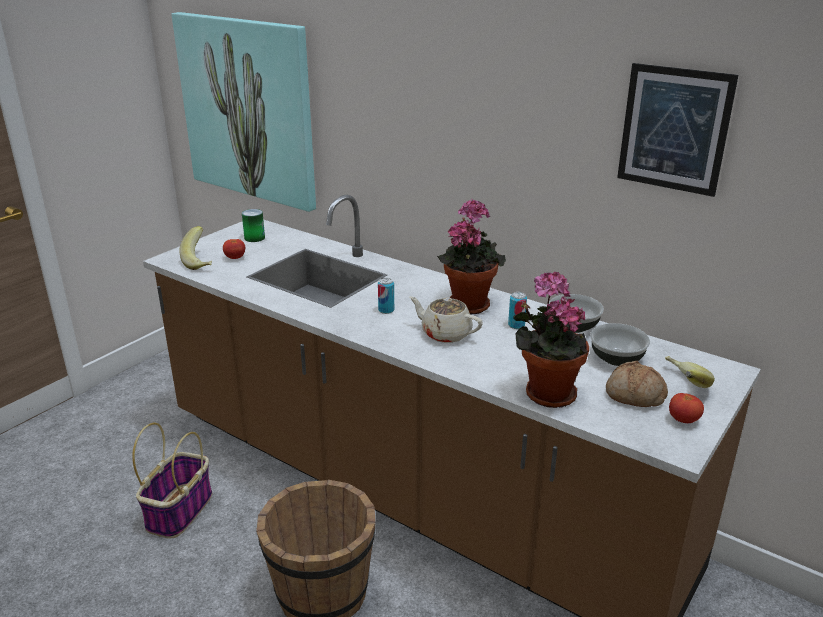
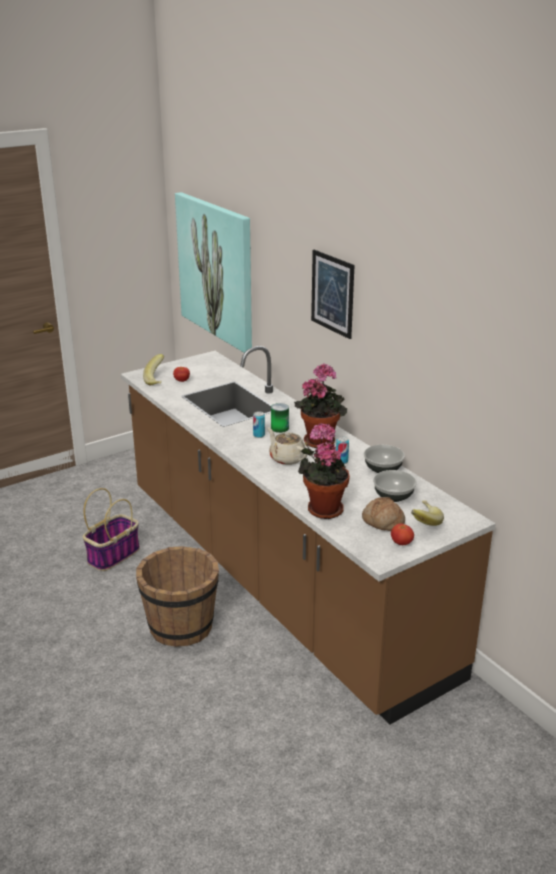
camera: 20 degrees right, 0 degrees up
can [242,209,265,242] -> can moved to [271,403,289,433]
picture [617,63,738,197] -> picture moved to [311,250,354,339]

